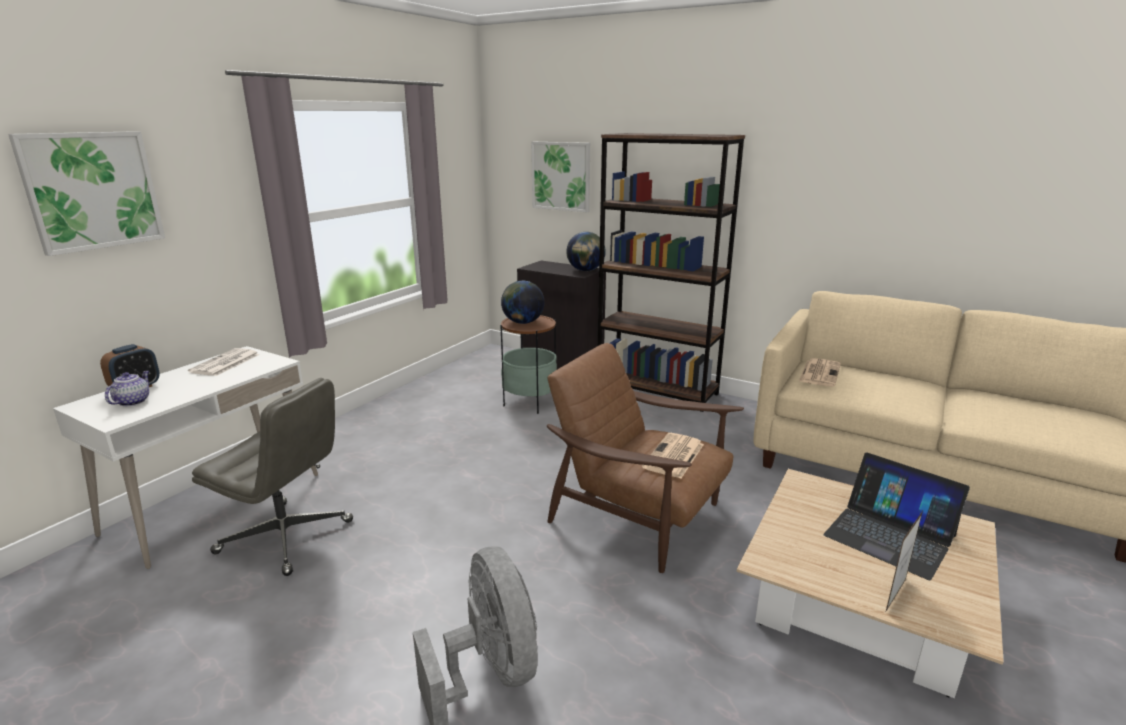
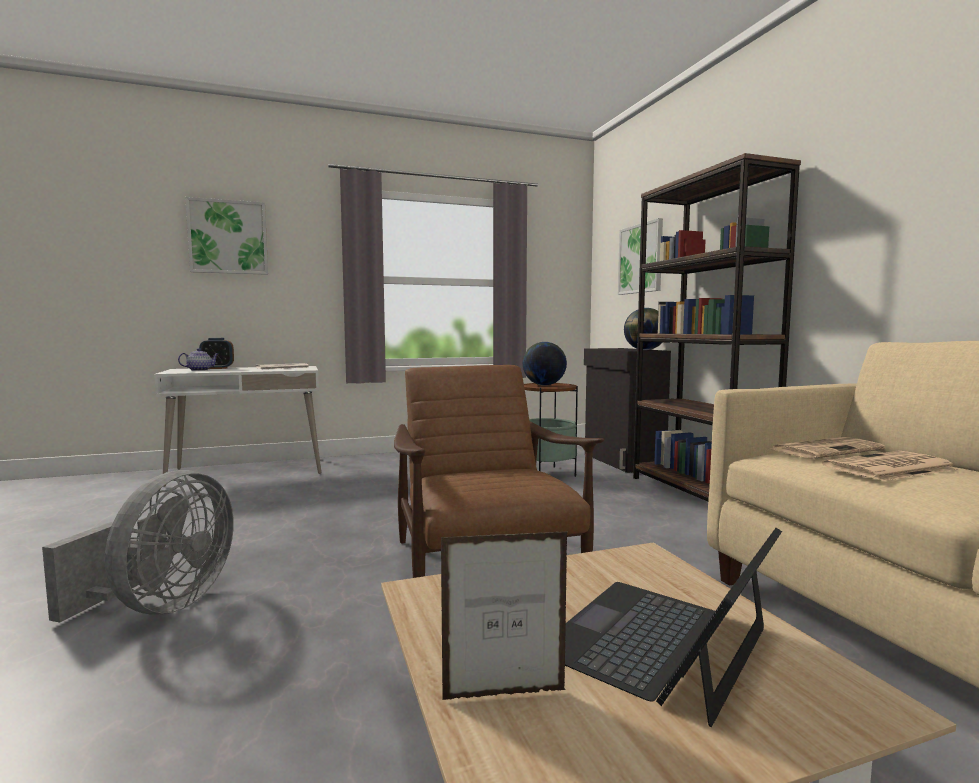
camera: 40 degrees right, 15 degrees down
grey office chair [192,378,353,576] -> none
newspaper [642,433,704,478] -> newspaper moved to [822,451,957,481]
laptop [824,452,970,580] -> laptop turned 45 degrees clockwise [565,528,782,727]

